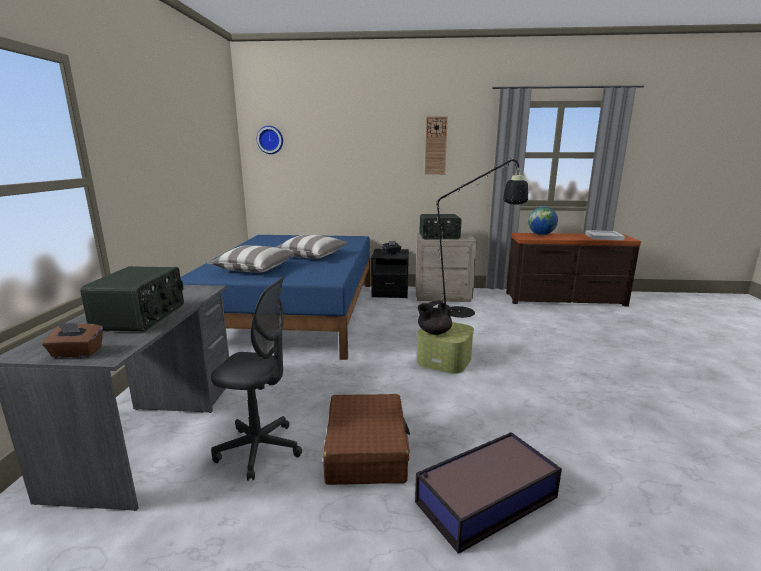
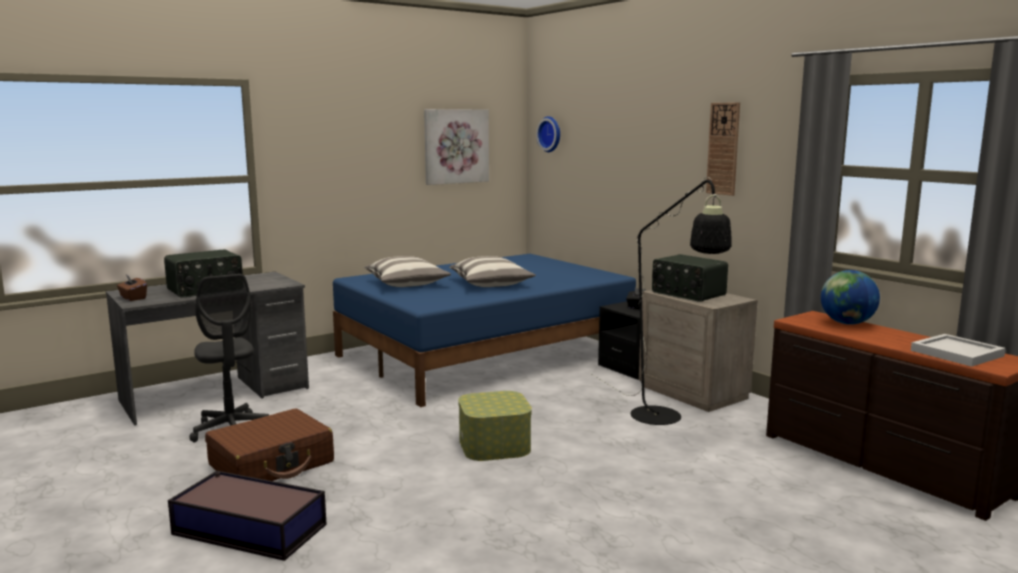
camera: 50 degrees right, 5 degrees down
black teapot [418,300,452,335] -> none
none -> picture [424,109,489,185]

